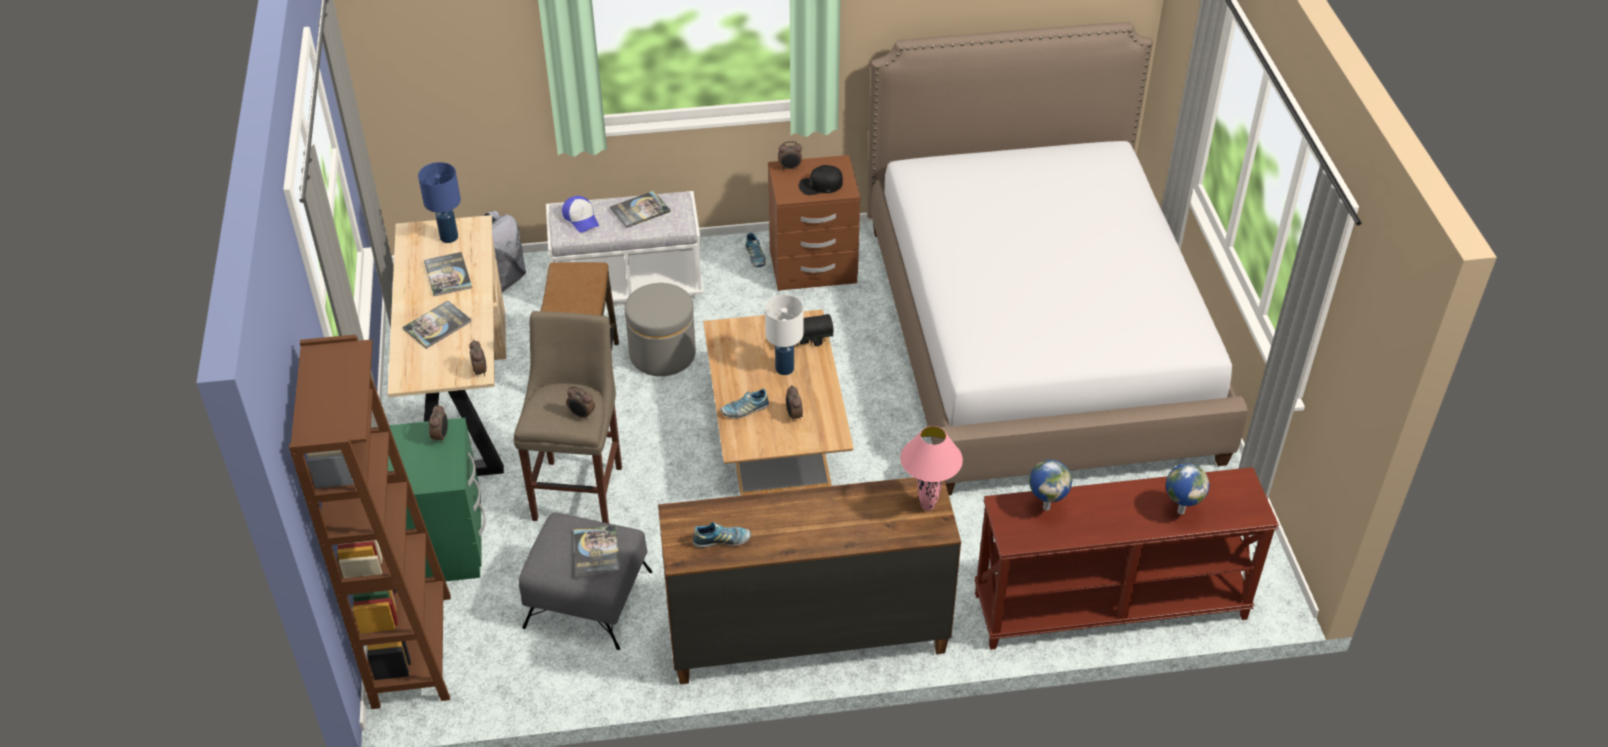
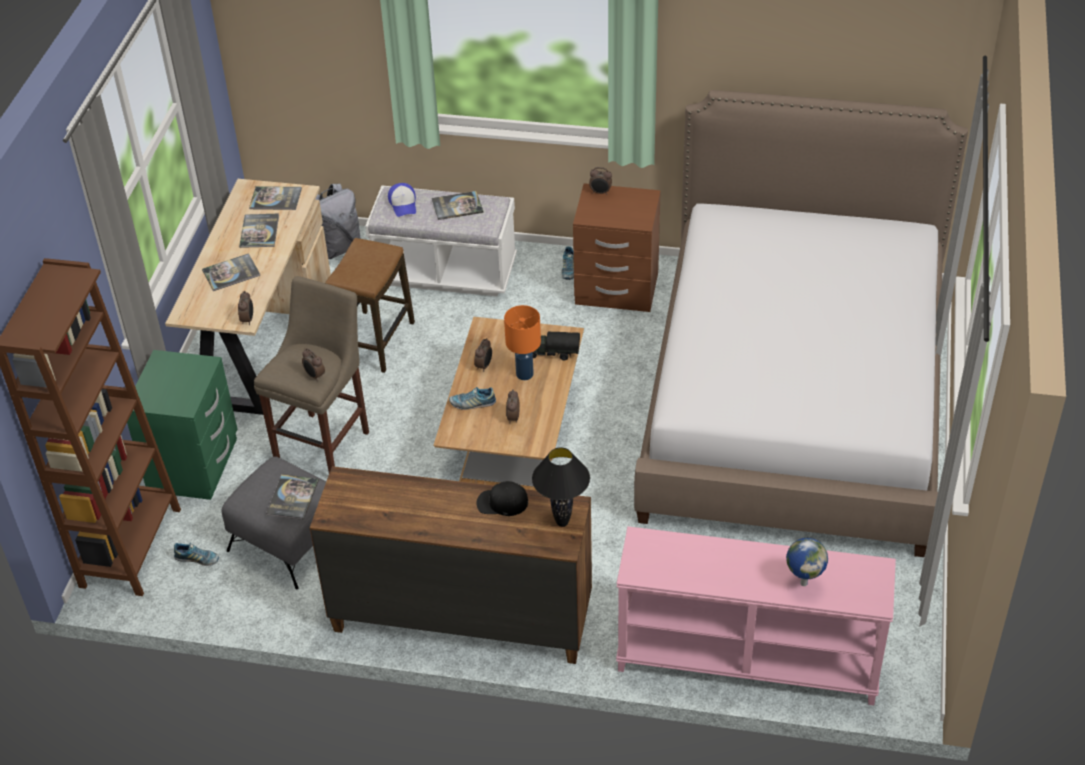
camera: 20 degrees right, 0 degrees up
blue table lamp [418,162,461,243] -> book [249,186,302,210]
alarm clock [429,404,448,443] -> alarm clock moved to [474,338,492,372]
grey ottoman [625,283,696,376] -> none
shoe [693,522,751,548] -> shoe moved to [174,543,219,566]
white table lamp [765,295,803,375] -> orange table lamp [504,305,541,380]
black cap [799,165,843,195] -> black cap moved to [476,481,528,516]
pink table lamp [900,426,963,511] -> black table lamp [532,447,590,527]
brown console table [974,467,1279,650] -> pink console table [616,526,896,705]
globe [1029,460,1072,511] -> none

